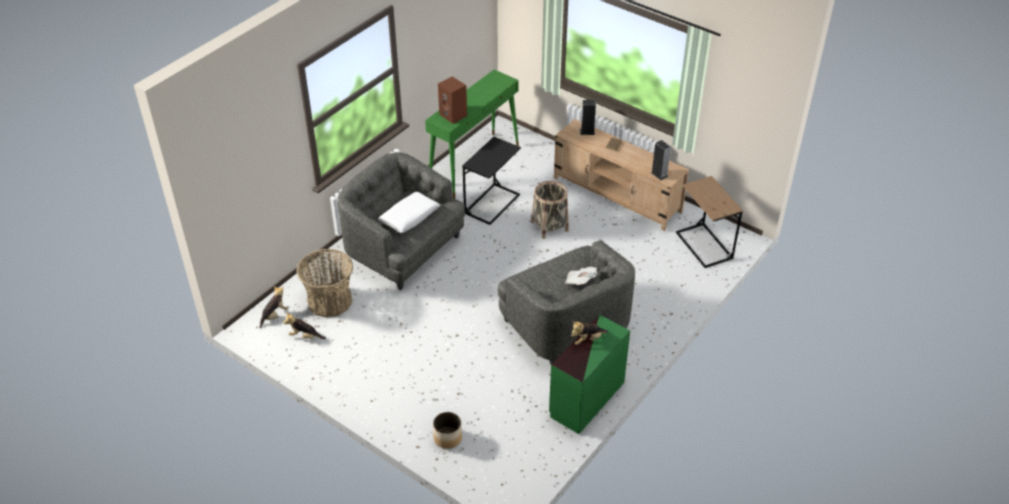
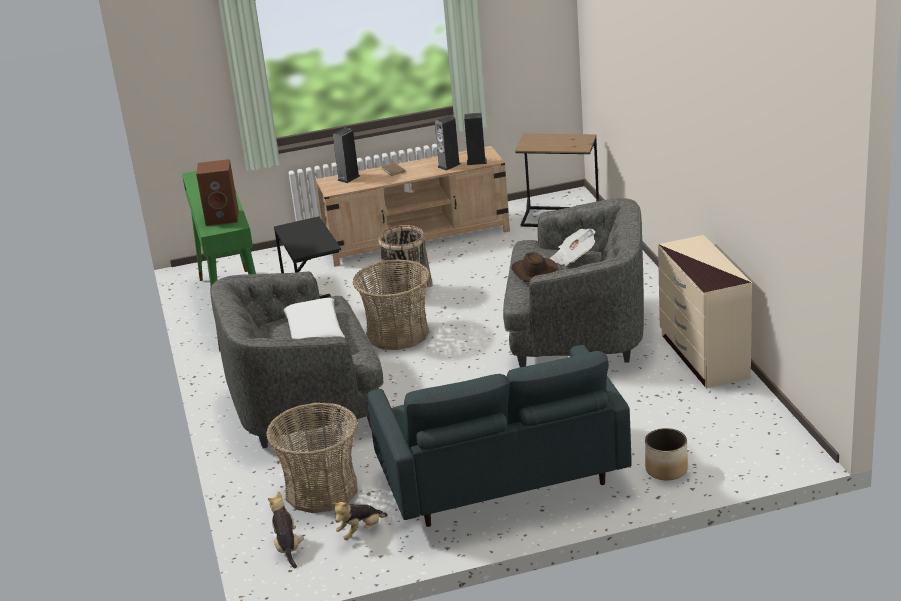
camera: 50 degrees left, 15 degrees down
green dresser [549,314,630,434] -> beige dresser [658,235,752,388]
plush toy [571,321,608,345] -> none
none -> basket [353,259,430,350]
none -> grey sofa [367,345,631,527]
none -> speaker [435,115,460,171]
none -> brown hat [511,252,559,282]

